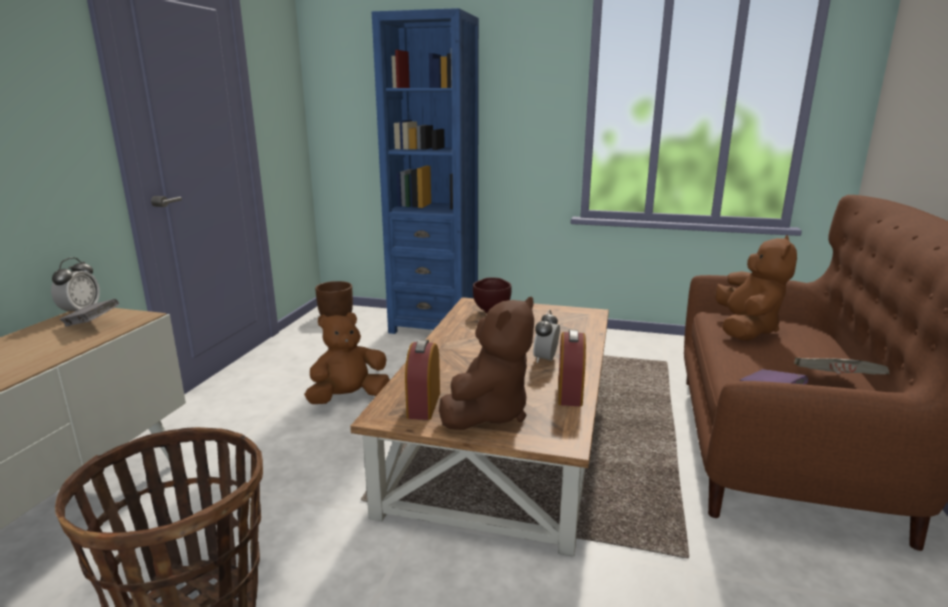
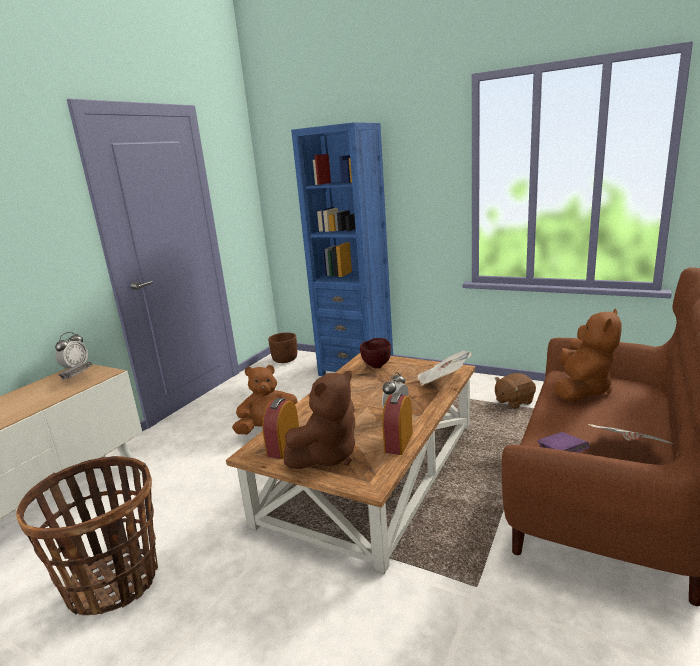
camera: 15 degrees right, 0 degrees up
none -> newspaper [417,350,471,386]
none -> brown plush toy [495,373,536,409]

